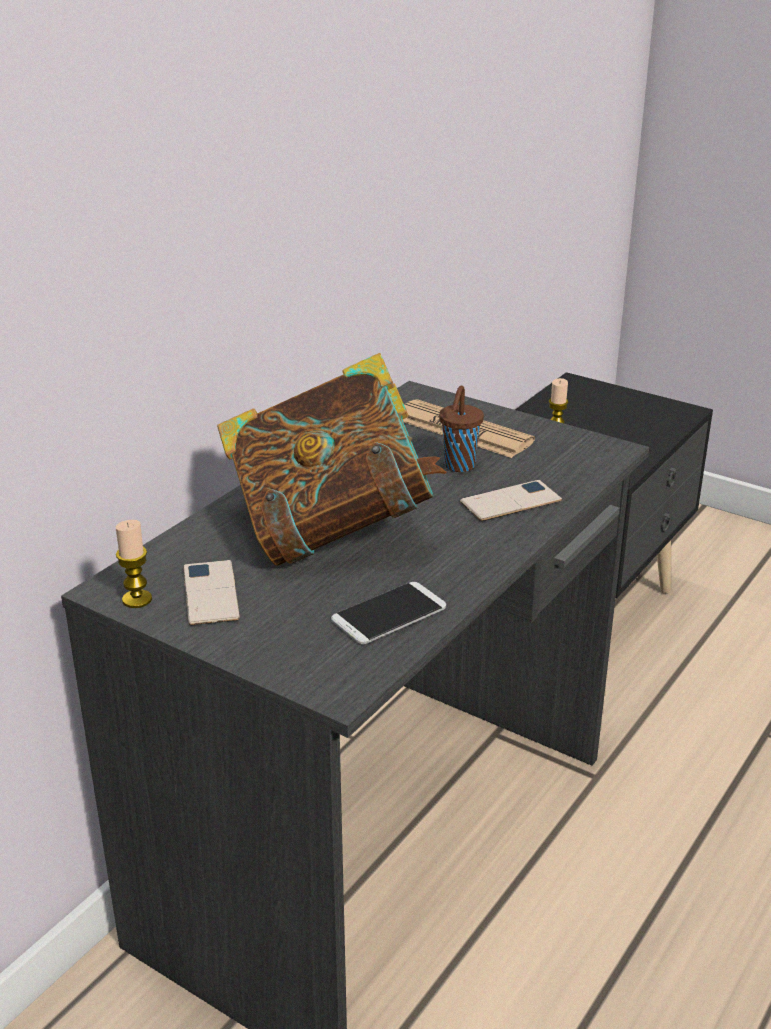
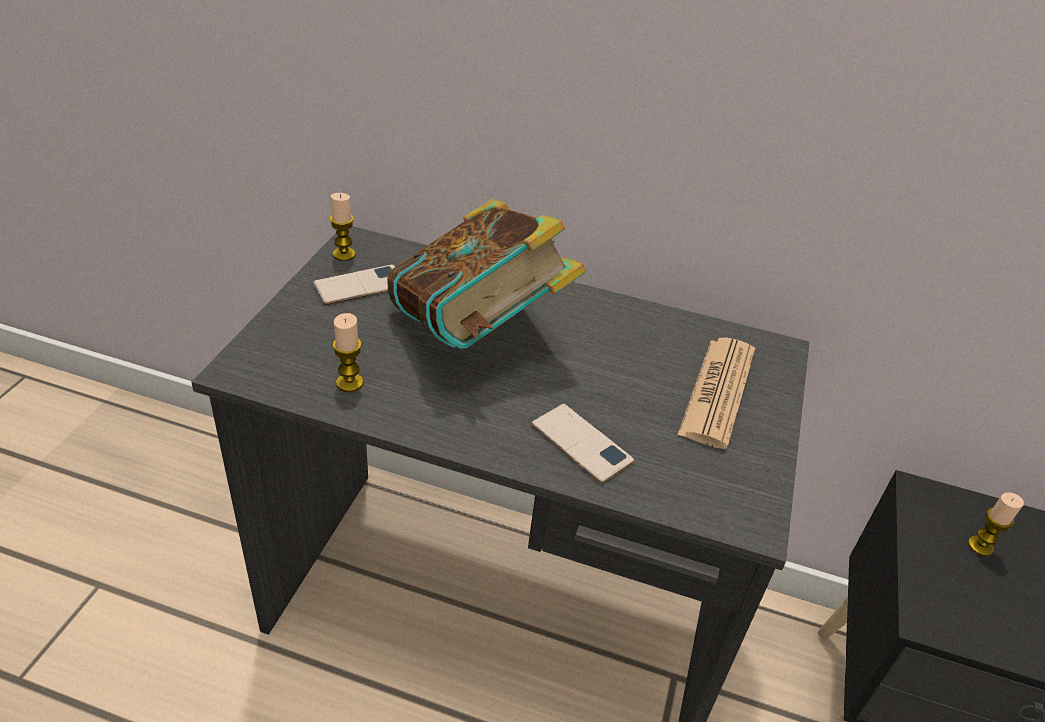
camera: 70 degrees right, 10 degrees up
phone [331,582,446,644] -> candle [333,313,363,392]
brown cup [439,386,484,472] -> none

